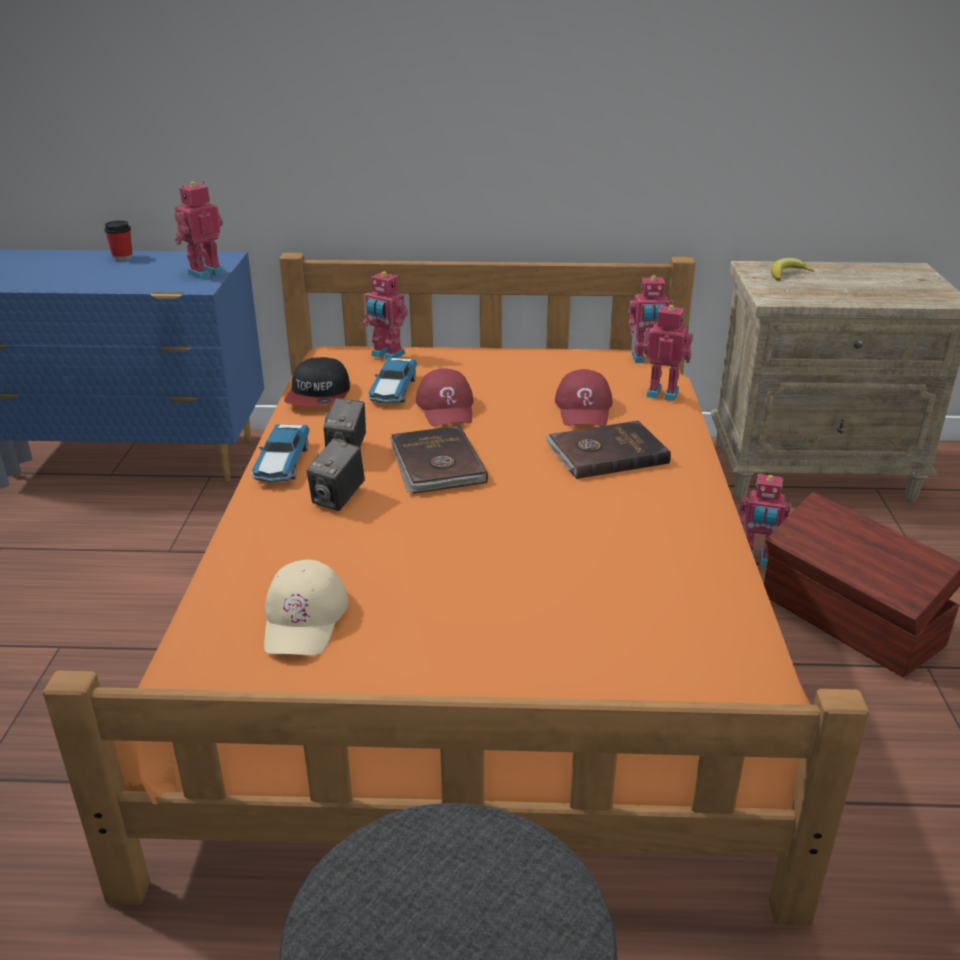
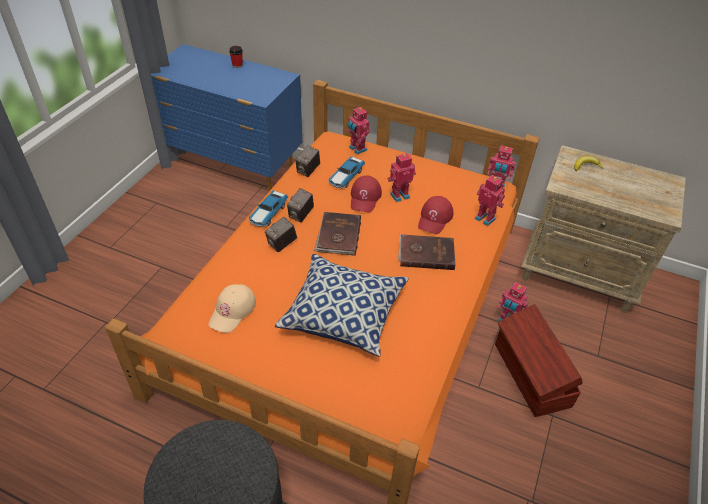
camera: 20 degrees right, 15 degrees up
toy robot [175,181,225,279] -> toy robot moved to [388,153,416,202]
cap [284,357,350,406] -> camera [295,145,320,177]
none -> pillow [275,254,409,356]

